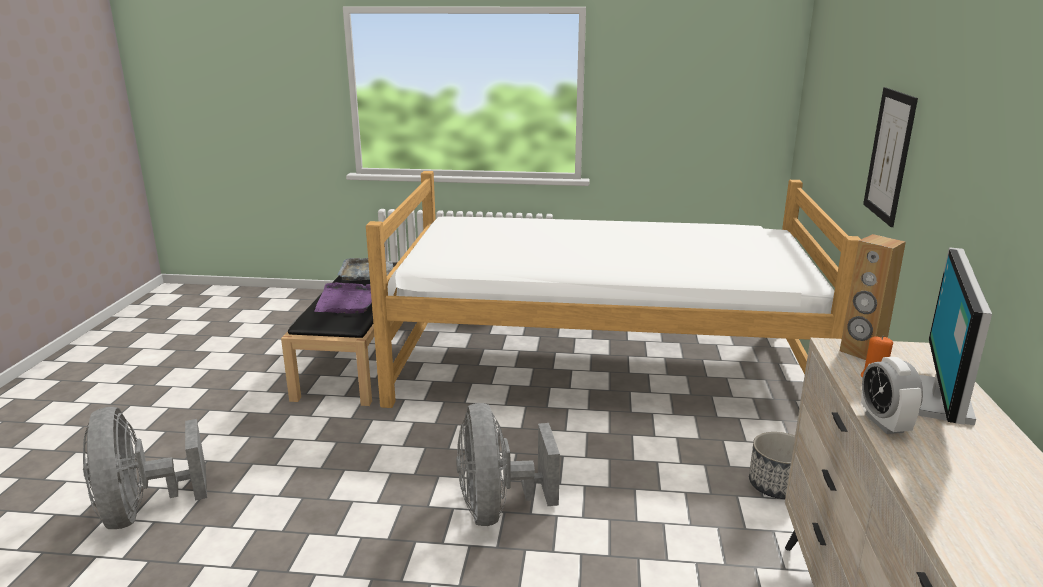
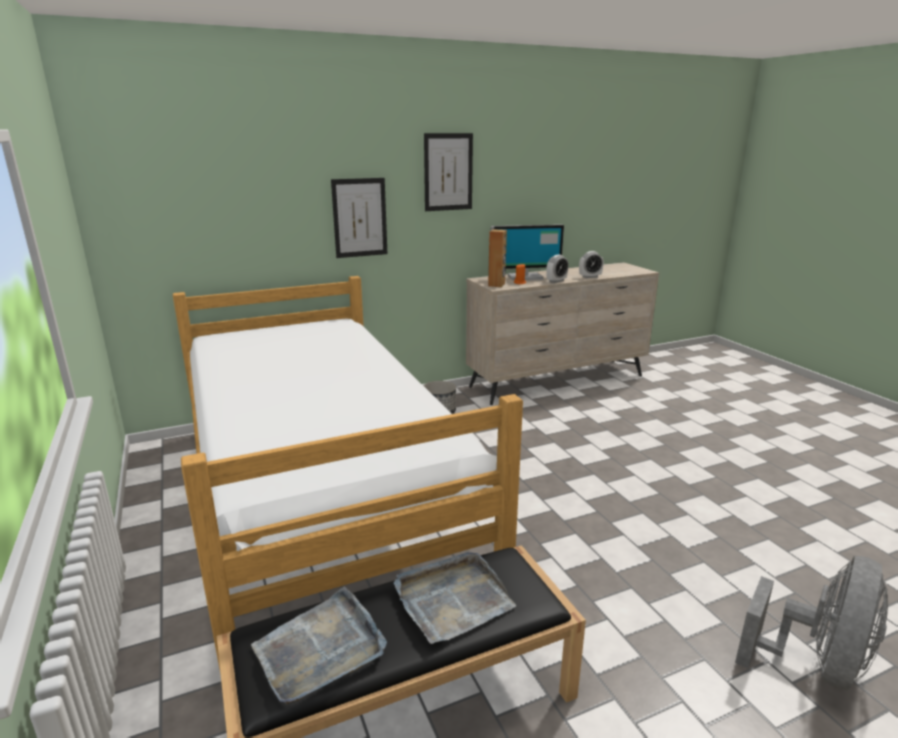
camera: 120 degrees left, 0 degrees up
purple tray [314,282,372,314] -> grey tray [394,552,516,644]
grey fan [456,403,560,526] -> none
none -> picture [424,133,473,211]
none -> alarm clock [579,251,604,278]

